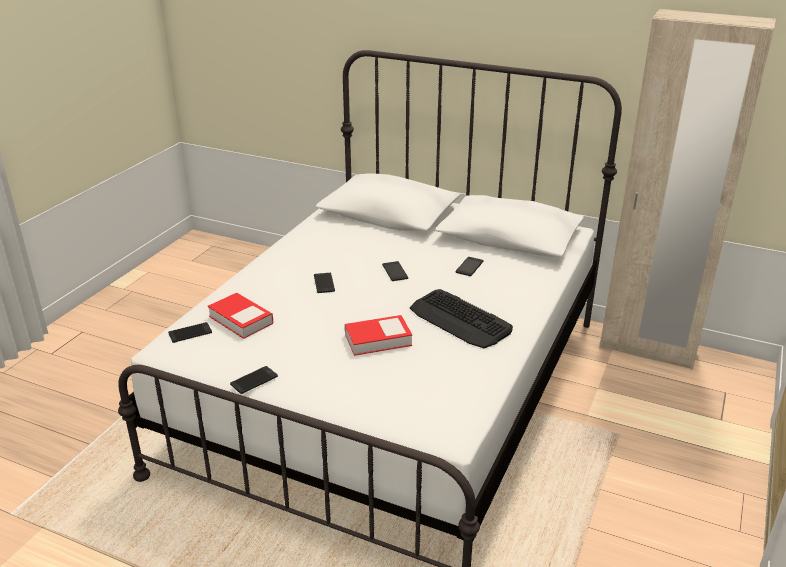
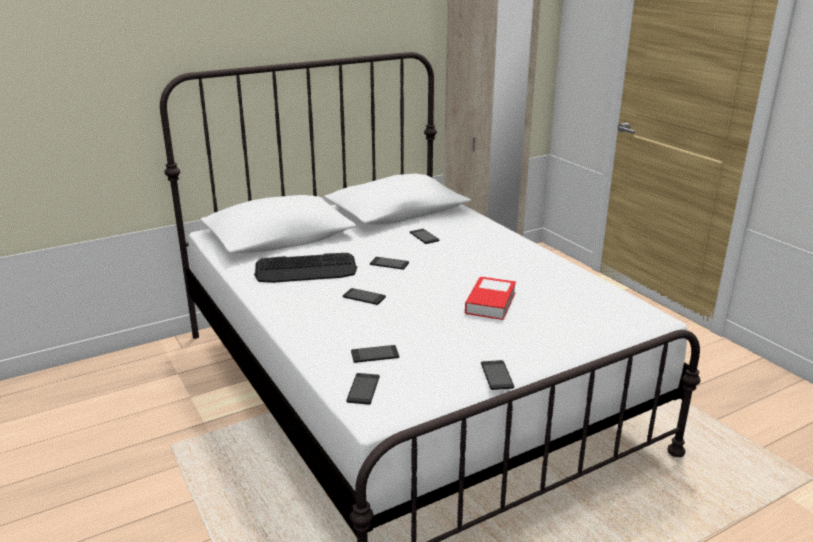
camera: 55 degrees left, 5 degrees down
book [208,293,273,339] -> phone [351,345,399,363]
keyboard [410,289,513,348] -> keyboard moved to [254,253,357,283]

